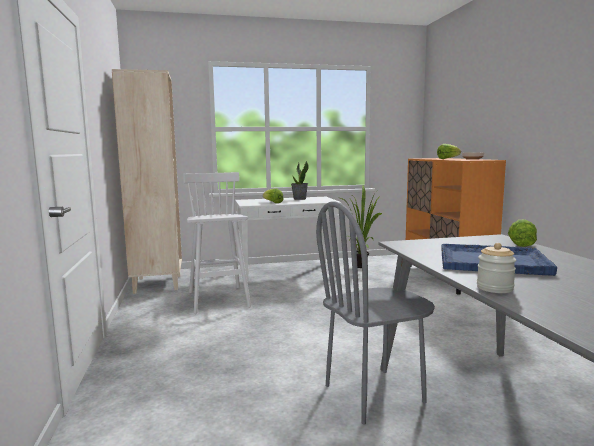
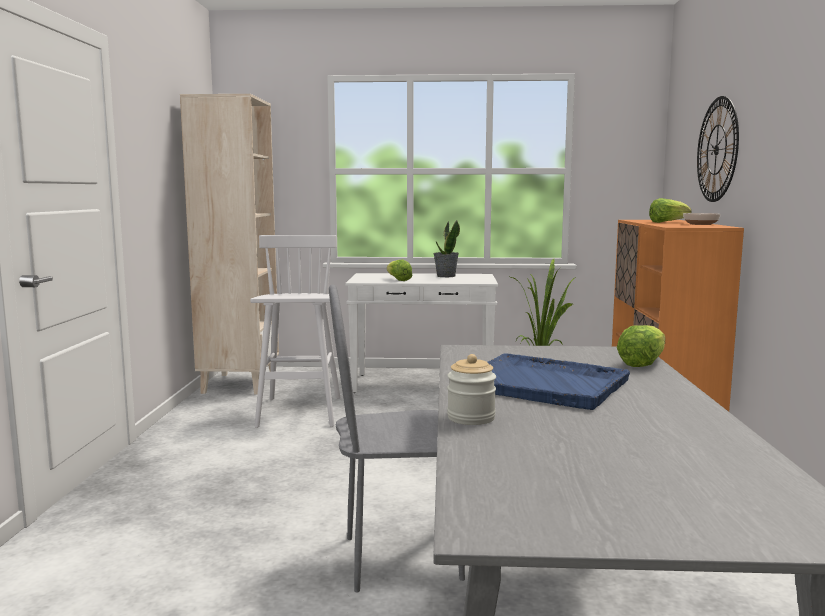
camera: 15 degrees right, 0 degrees up
none -> wall clock [697,96,739,202]

